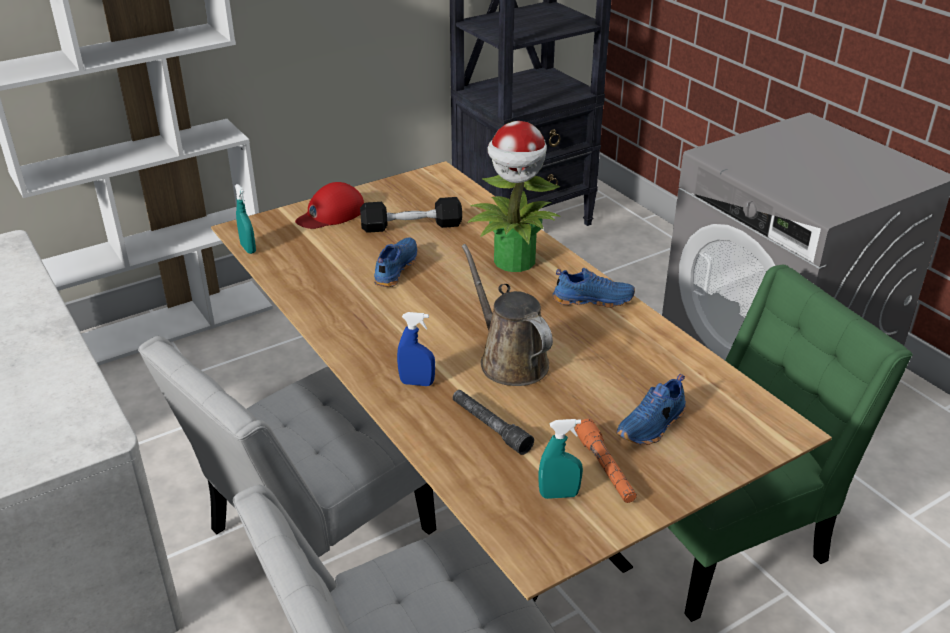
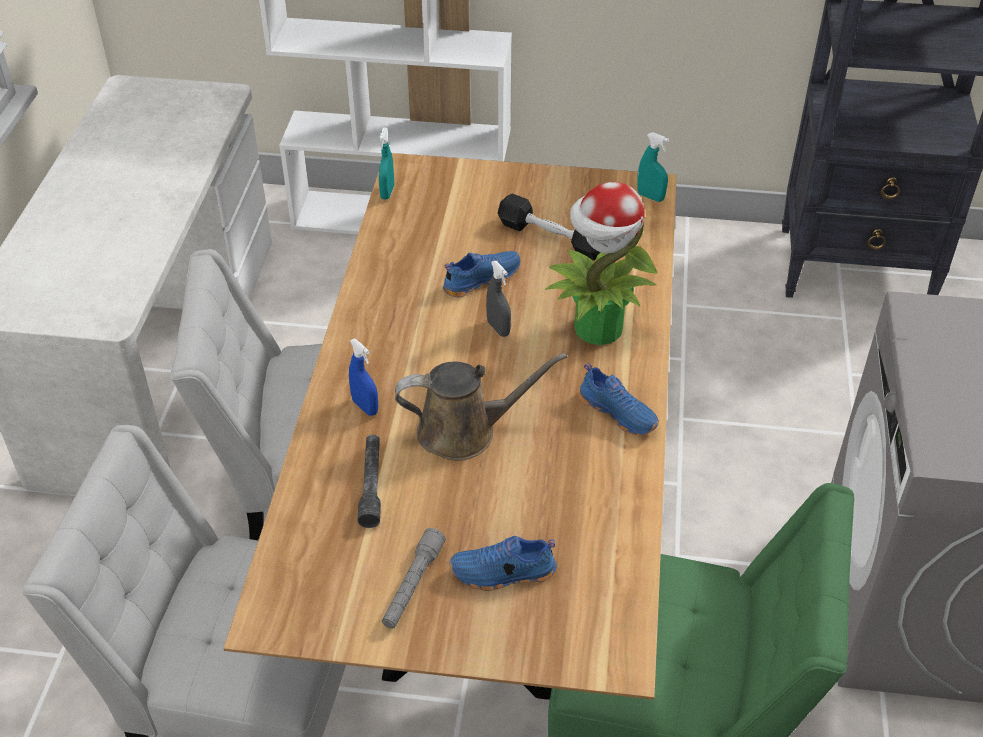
camera: 40 degrees right, 10 degrees up
red cap [295,182,364,229] -> none
brown watering can [462,244,553,386] -> brown watering can turned 75 degrees clockwise [395,353,567,461]
turquoise spray bottle [538,419,583,499] -> turquoise spray bottle moved to [637,132,669,202]
orange flashlight [575,419,637,503] -> grey flashlight [382,528,446,629]
none -> grey spray bottle [486,261,511,337]

